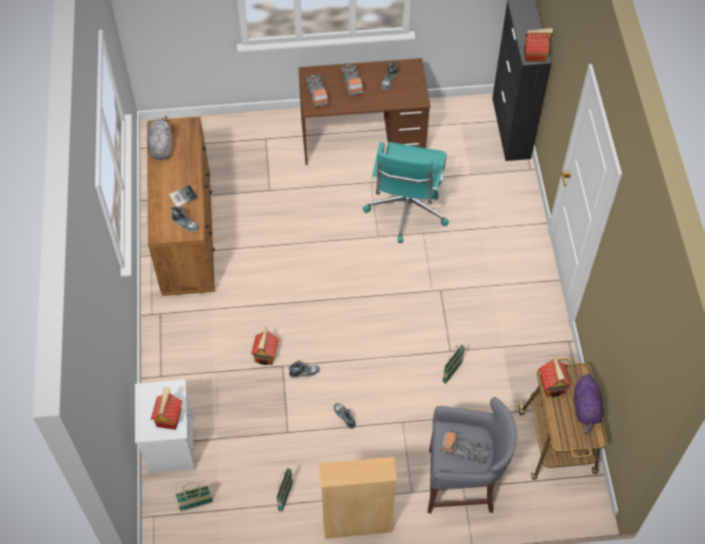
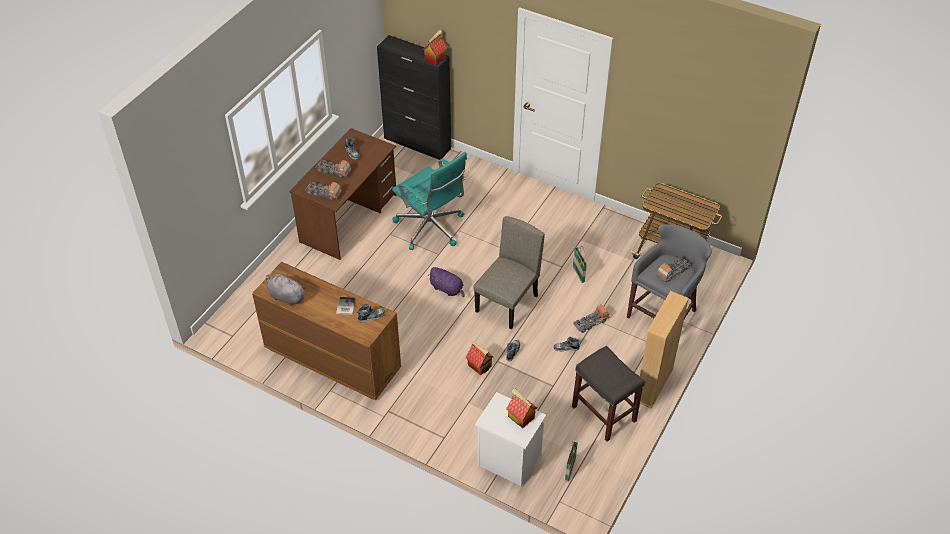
camera: 55 degrees left, 10 degrees down
basket [276,467,293,512] -> grey stool [572,346,645,441]
toy house [539,355,571,397] -> none
purple plush toy [574,374,604,434] -> purple plush toy moved to [429,267,465,297]
none -> beige chair [474,216,545,329]
none -> toy truck [573,304,610,333]

